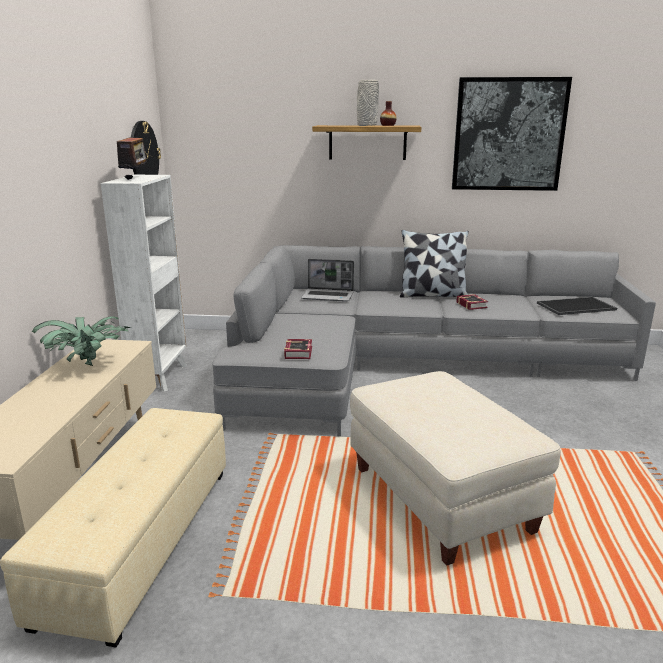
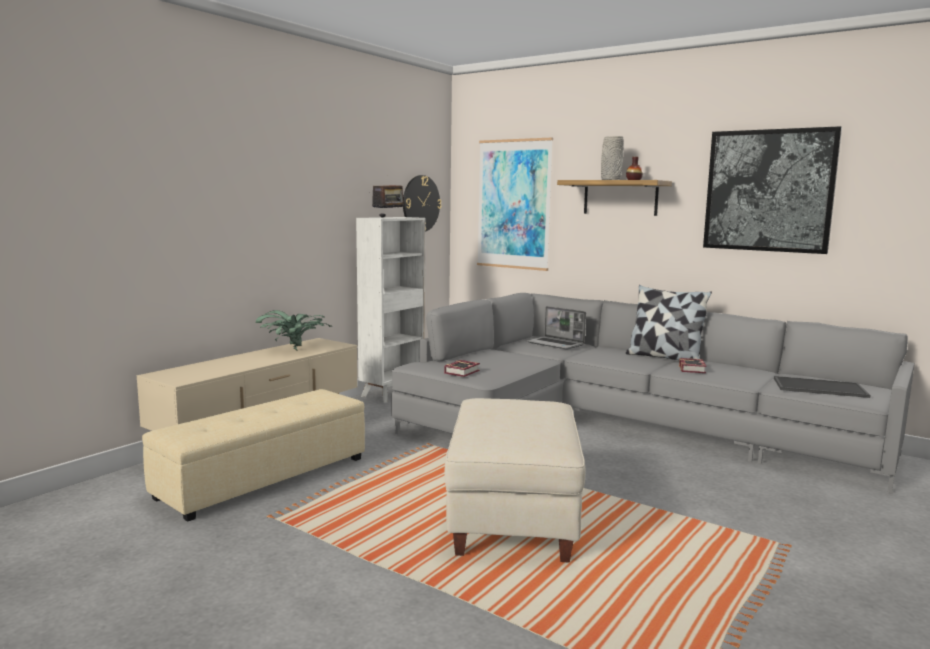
camera: 30 degrees right, 10 degrees down
none -> picture [477,137,553,271]

